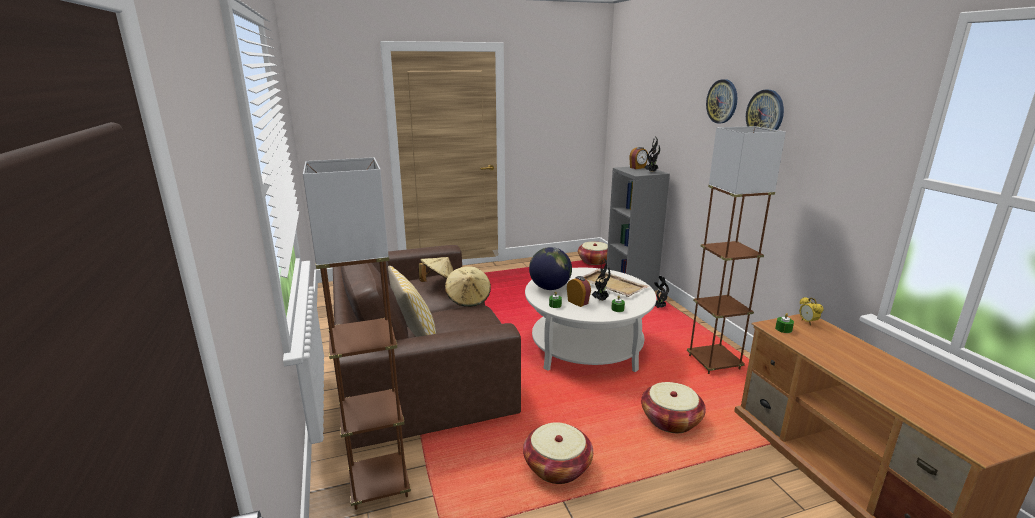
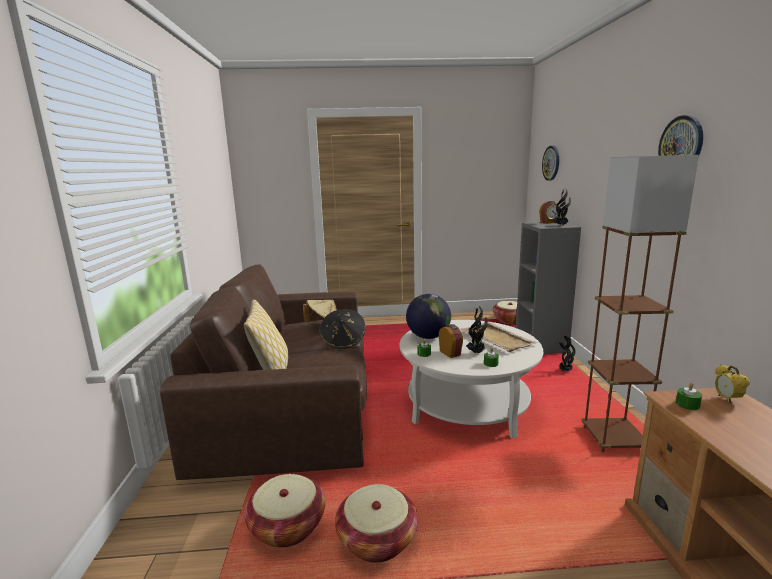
camera: 15 degrees right, 5 degrees down
brown floor lamp [303,157,411,510] -> none
beige hat [445,266,491,307] -> black hat [319,309,366,349]
basket [641,382,706,433] -> basket moved to [244,474,326,548]
wall clock [706,79,737,124] -> wall clock moved to [542,146,559,181]

